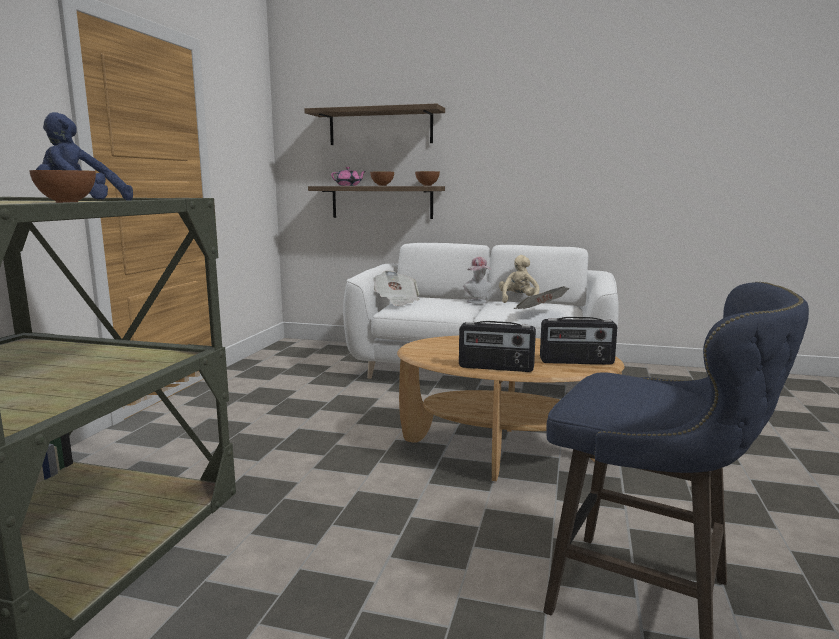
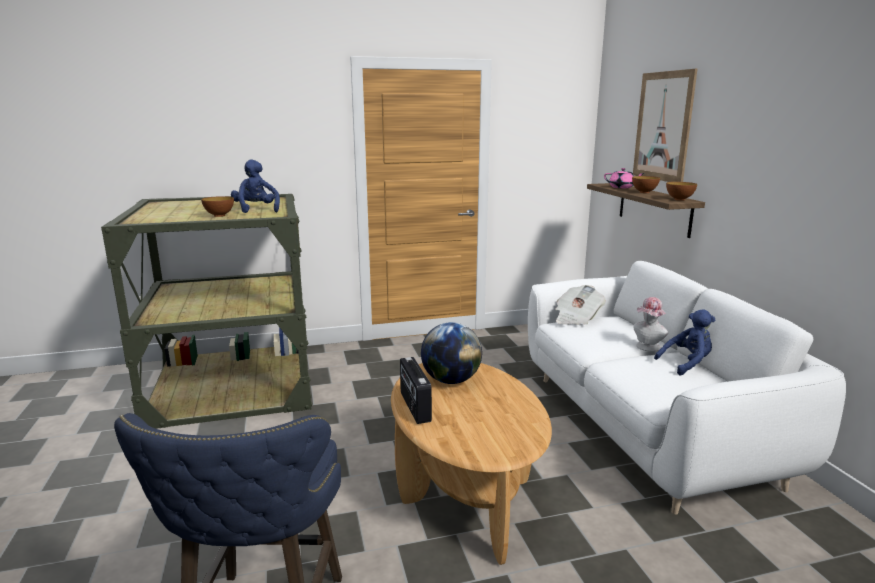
camera: 60 degrees right, 5 degrees up
shelf [304,104,445,145] -> picture [633,69,697,182]
beige plush toy [499,255,539,303] -> blue plush toy [654,309,715,375]
newspaper [513,286,569,309] -> none
radio [540,317,617,365] -> none
none -> globe [421,322,482,384]

